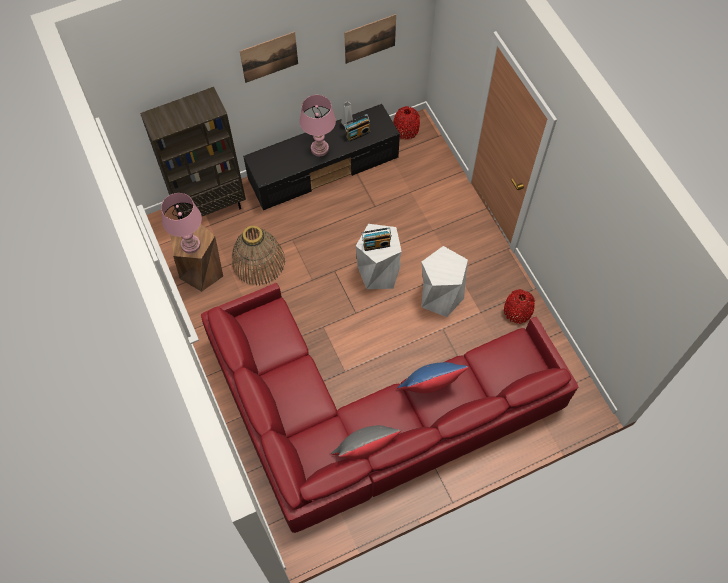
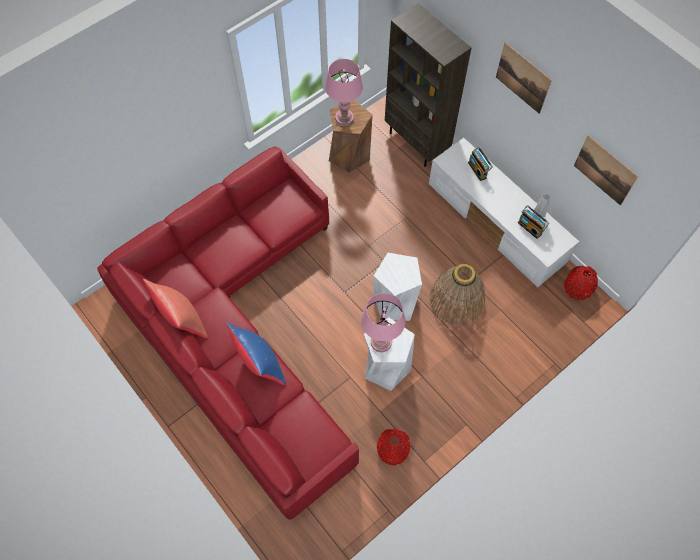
camera: 75 degrees right, 0 degrees up
basket [232,226,285,286] -> basket moved to [429,264,485,325]
black tv stand [243,104,400,210] -> white tv stand [429,138,579,287]
pink table lamp [299,95,336,156] -> pink table lamp moved to [361,293,406,352]
grey pillow [331,425,401,459] -> red pillow [143,279,208,338]
radio [362,227,392,251] -> radio moved to [468,146,493,181]

